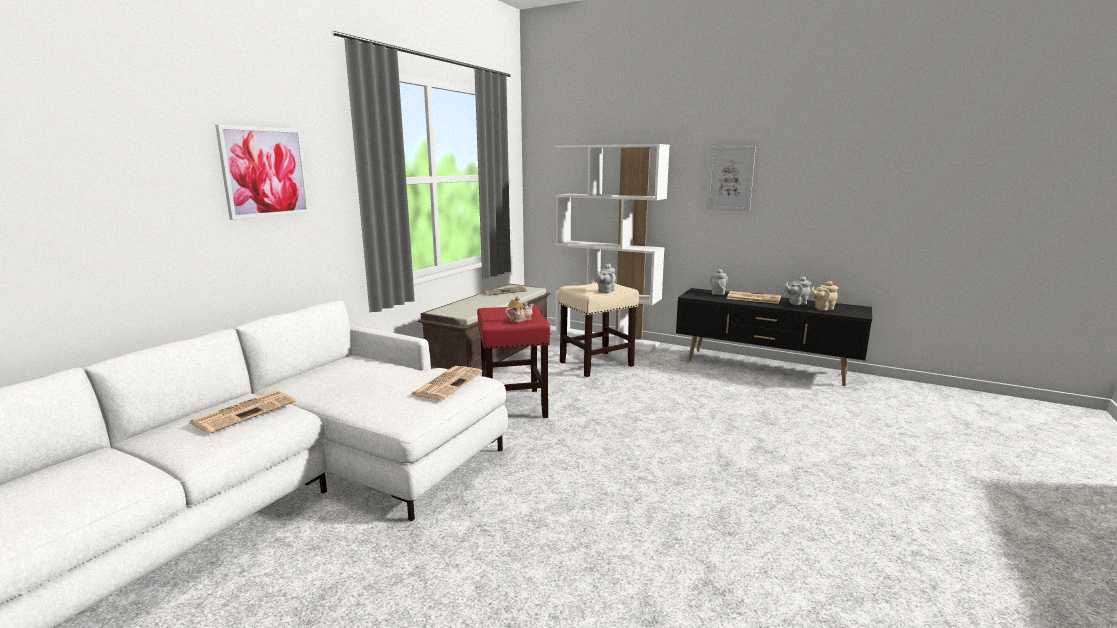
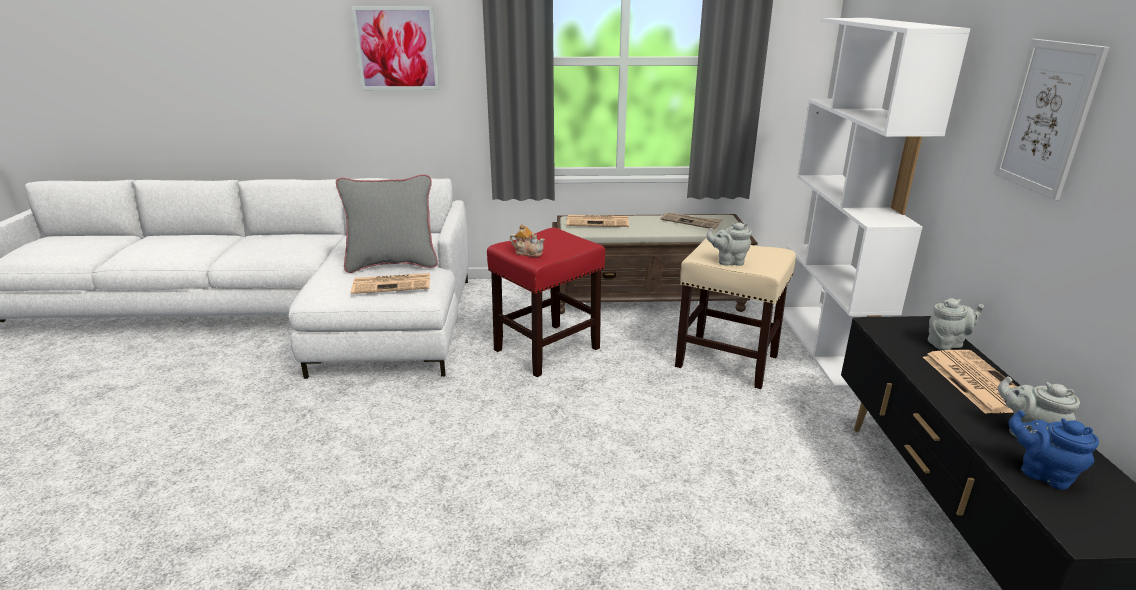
camera: 60 degrees right, 10 degrees up
newspaper [189,391,296,433] -> newspaper moved to [567,215,629,227]
beige teapot [811,281,838,311] -> blue teapot [1009,410,1099,490]
none -> grey pillow [336,174,438,273]

